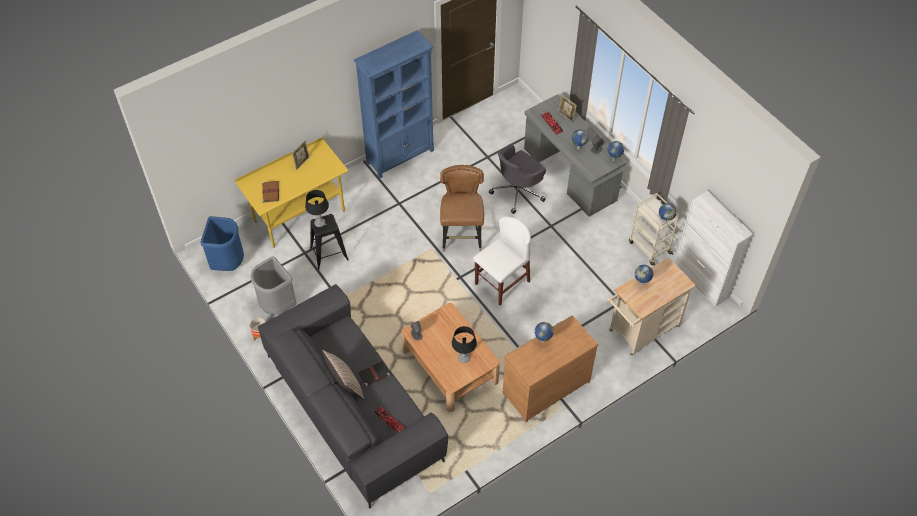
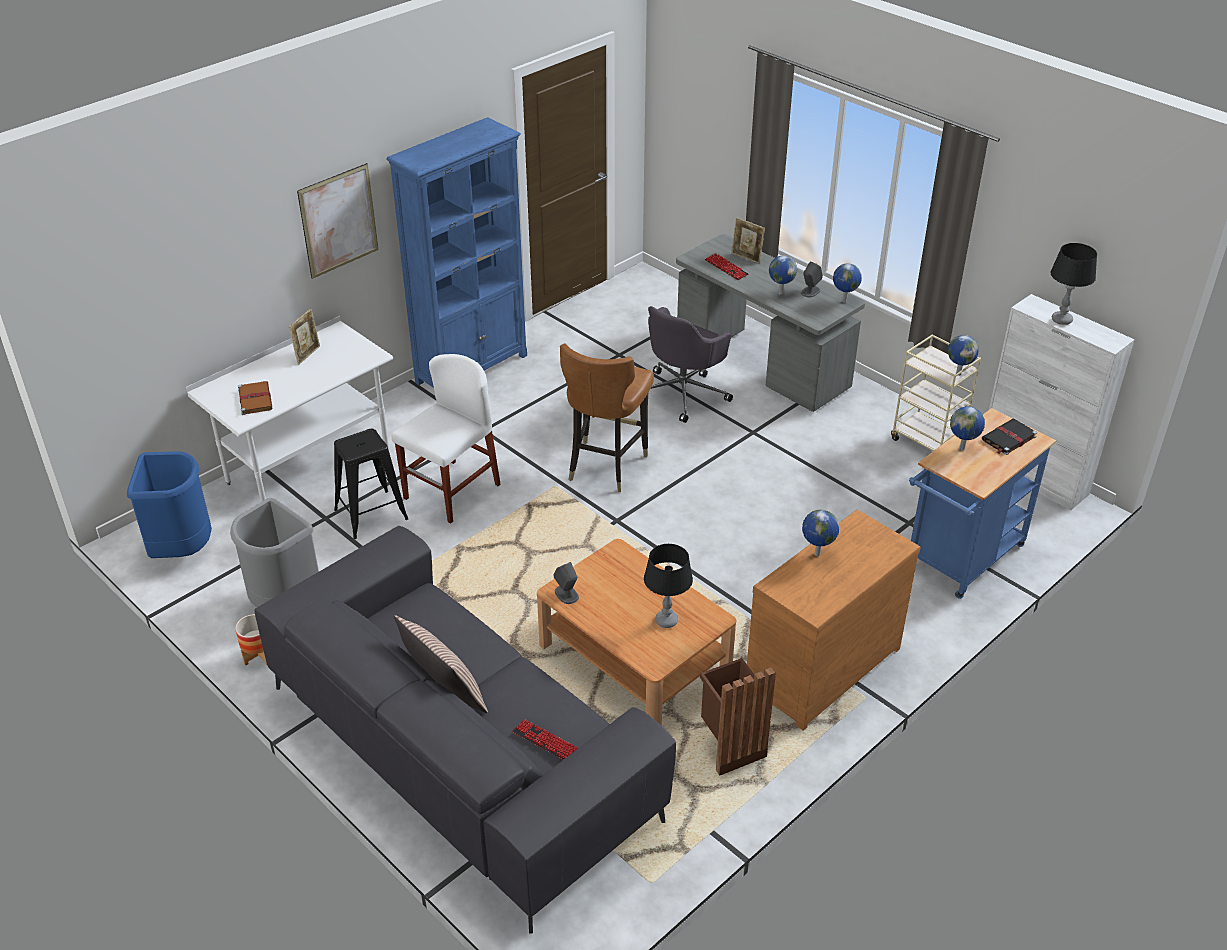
camera: 10 degrees left, 15 degrees down
yellow desk [235,137,348,248] -> white desk [186,316,393,502]
black table lamp [305,190,329,227] -> black table lamp moved to [1051,243,1097,325]
black book [359,361,390,387] -> black book moved to [982,419,1037,455]
brown chair [440,165,484,252] -> brown chair turned 150 degrees counterclockwise [560,343,654,492]
white chair [473,216,531,305] -> white chair moved to [391,354,501,524]
beige cart [607,257,696,356] -> blue cart [909,408,1056,599]
none -> picture [297,163,379,279]
none -> brown trash can [700,658,776,776]

